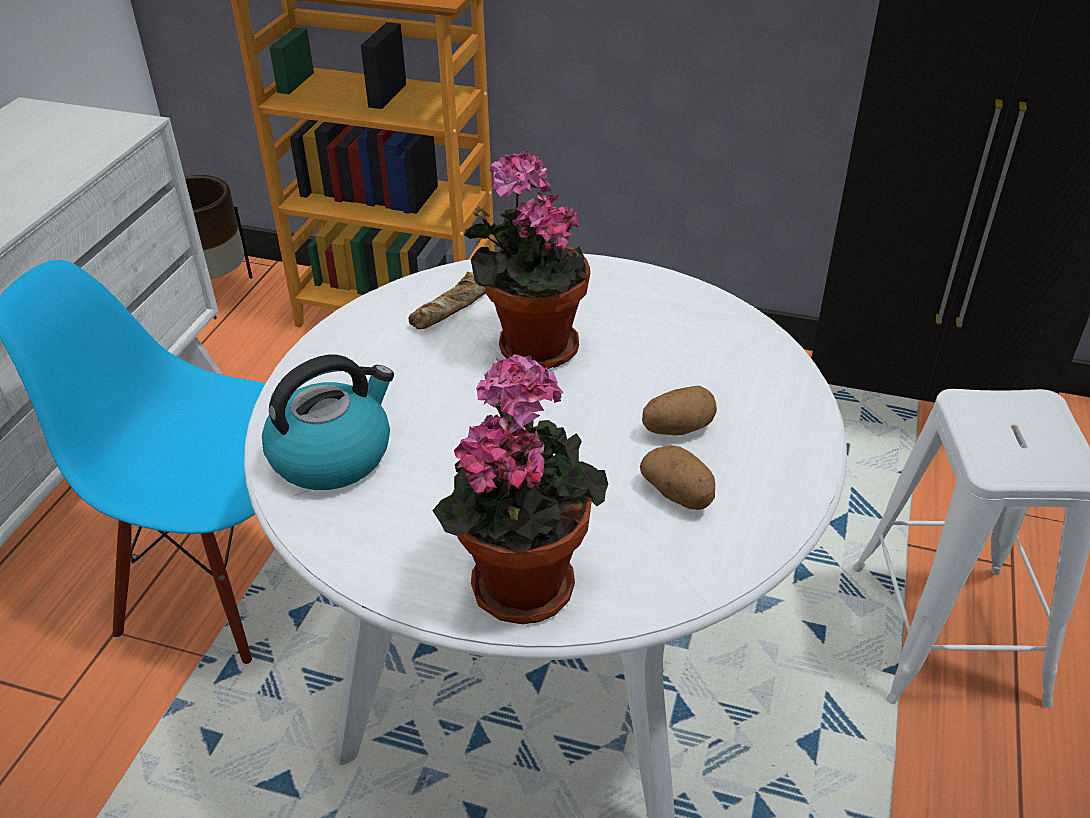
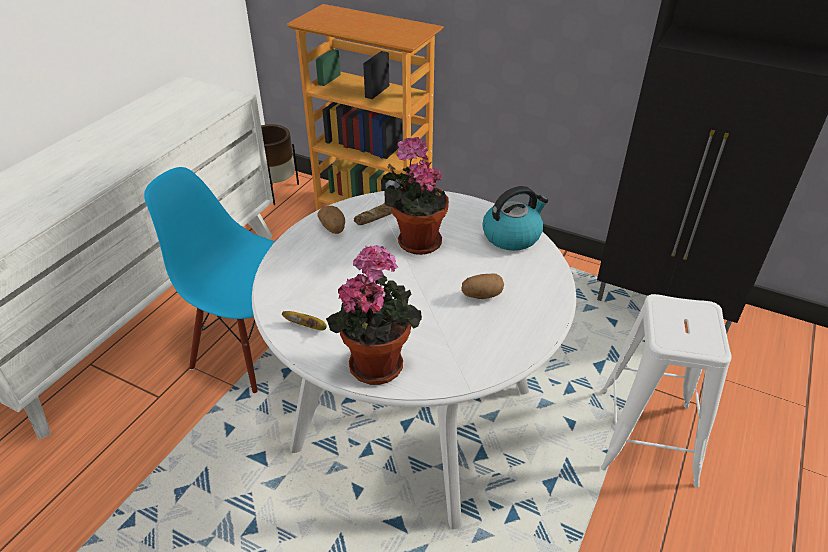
camera: 10 degrees right, 0 degrees up
kettle [262,355,394,490] -> kettle moved to [482,186,548,251]
potato [640,445,715,510] -> potato moved to [318,206,345,234]
none -> banana [282,311,327,331]

